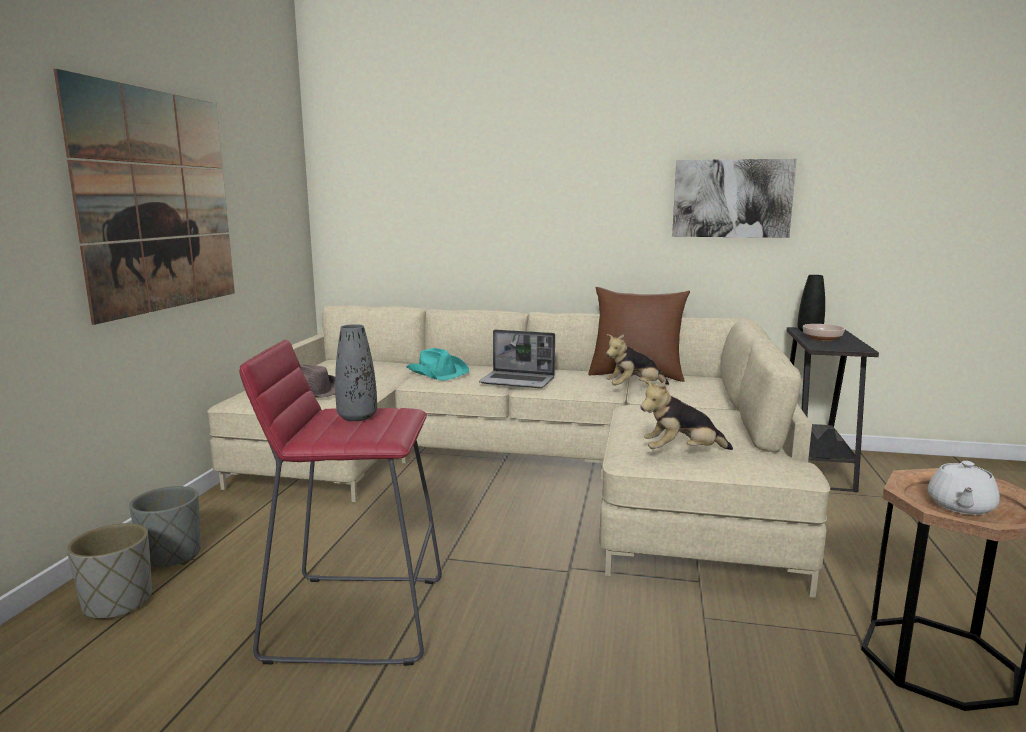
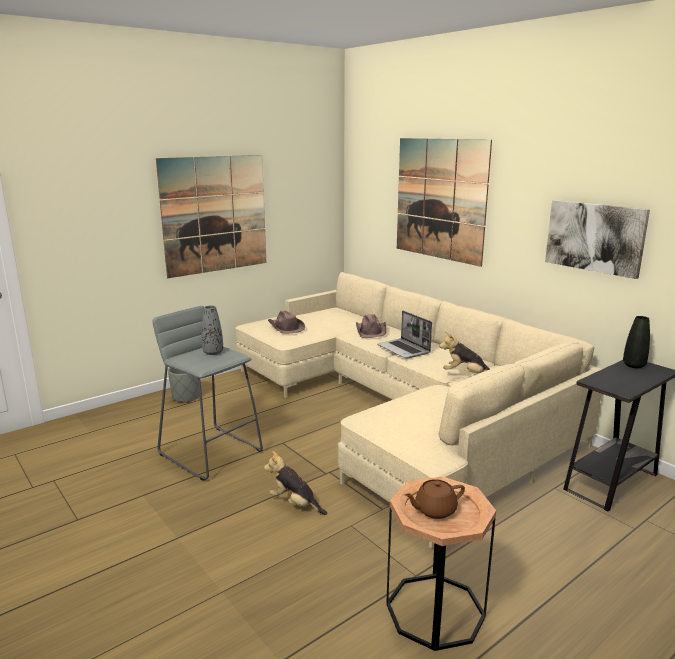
camera: 40 degrees right, 5 degrees up
grey planter [67,523,152,619] -> none
red stool [239,340,442,666] -> grey stool [152,306,263,481]
turquoise hat [406,348,469,381] -> brown hat [356,314,386,338]
brown pillow [588,287,690,382] -> none
plush toy [640,380,733,450] -> plush toy moved to [264,451,327,515]
bowl [803,324,845,341] -> none
white teapot [928,461,1000,515] -> brown teapot [404,479,465,519]
none -> picture [397,138,492,267]

